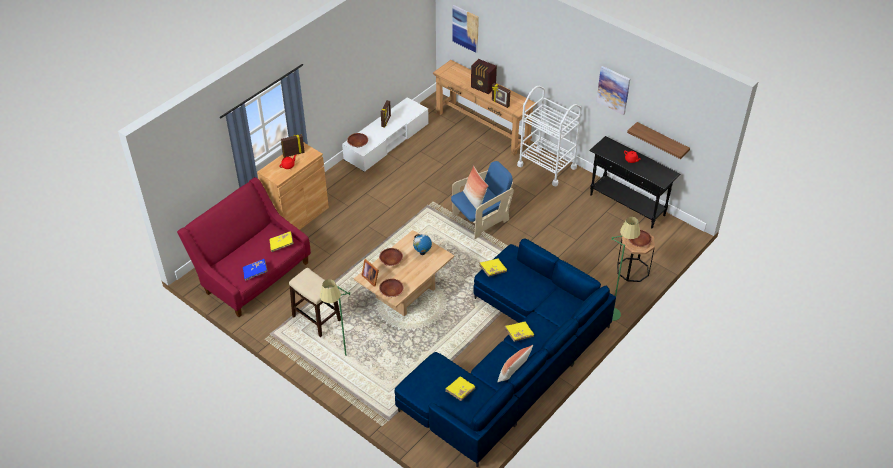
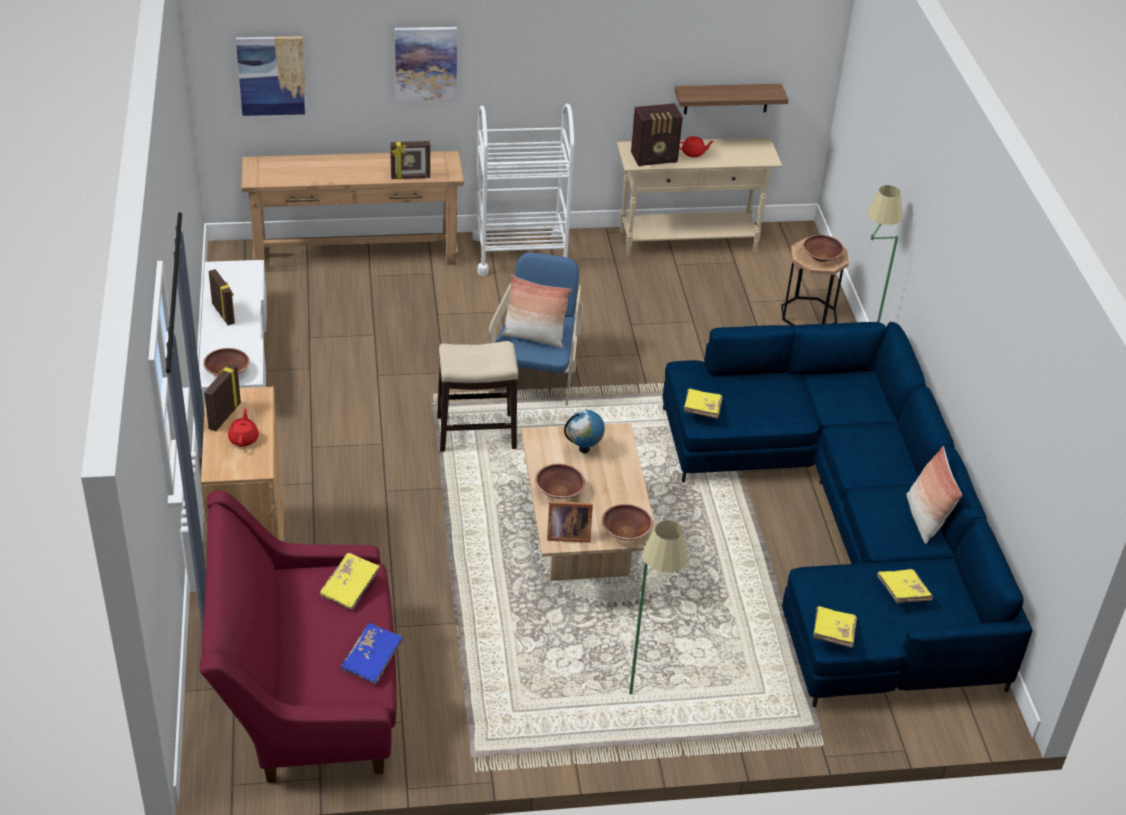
camera: 50 degrees left, 5 degrees down
stool [289,268,341,337] -> stool moved to [437,341,518,452]
radio [471,59,497,94] -> radio moved to [631,103,683,166]
yellow book [504,321,534,342] -> yellow book moved to [814,606,857,648]
black console table [589,136,680,228] -> beige console table [617,138,782,257]
picture [596,66,630,115] -> picture moved to [395,27,457,102]

